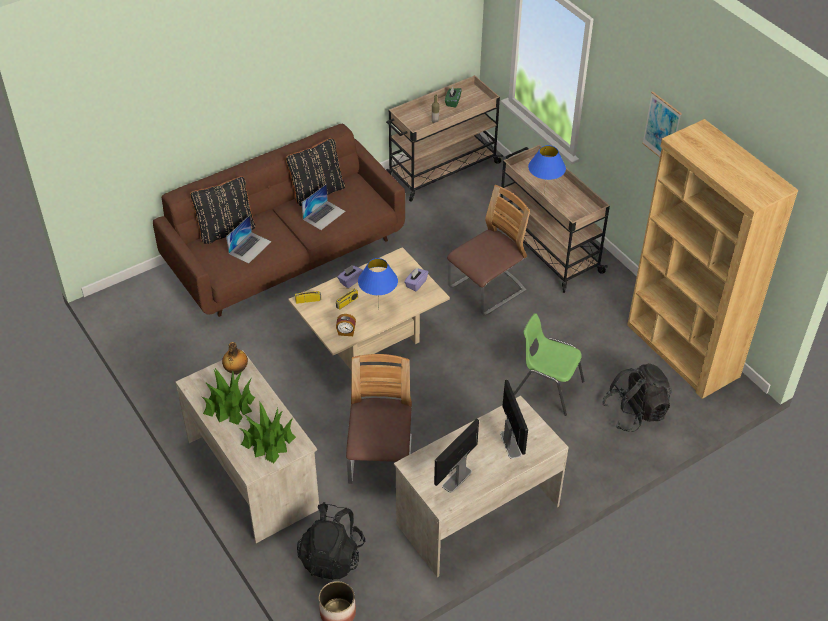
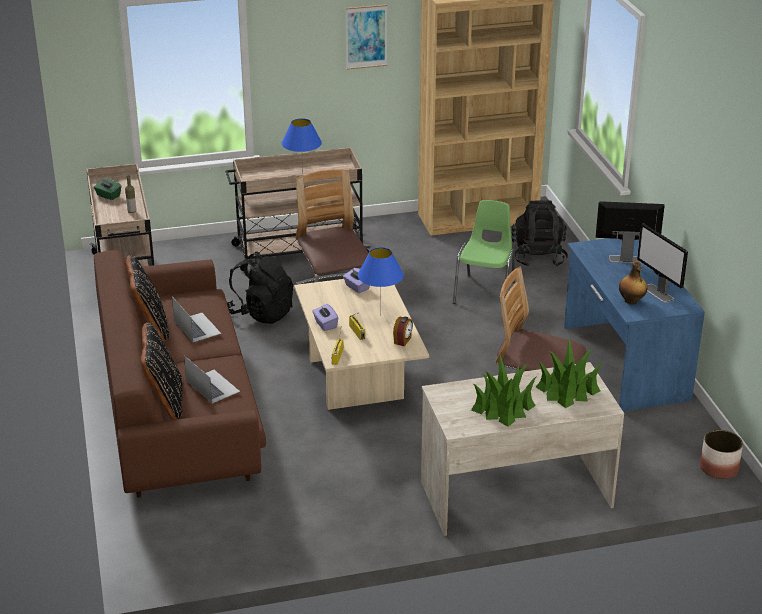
camera: 70 degrees left, 15 degrees down
bottle [222,342,248,375] -> bottle moved to [619,261,647,305]
black backpack [297,502,365,580] -> black backpack moved to [227,251,293,324]
beige desk [394,396,569,577] -> blue desk [564,238,705,411]
green chair [514,313,584,416] -> green chair turned 150 degrees clockwise [453,200,515,304]

